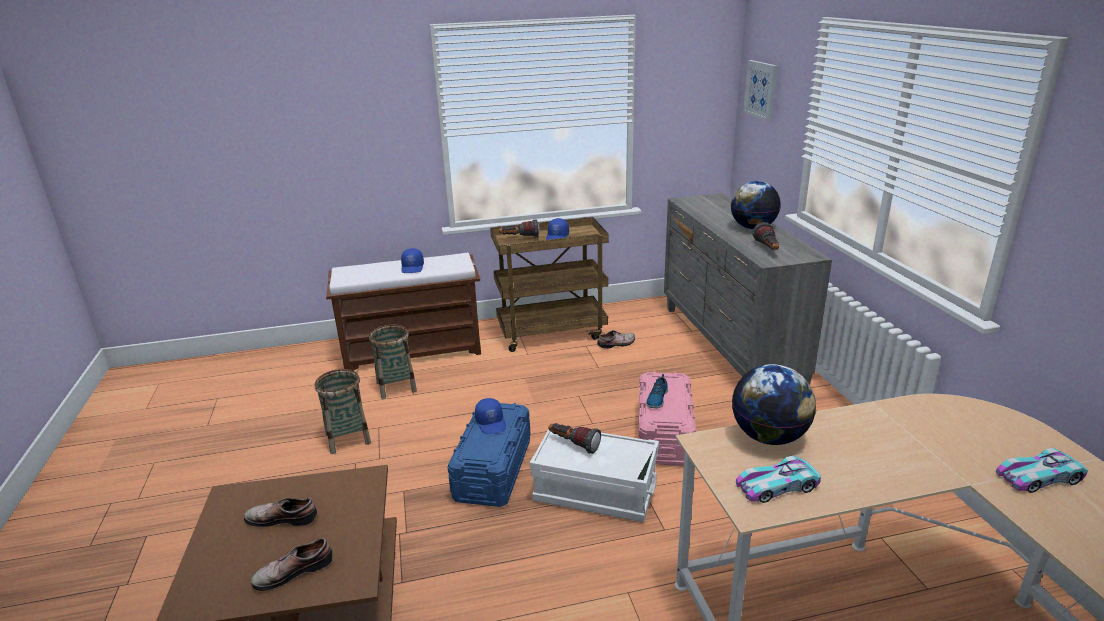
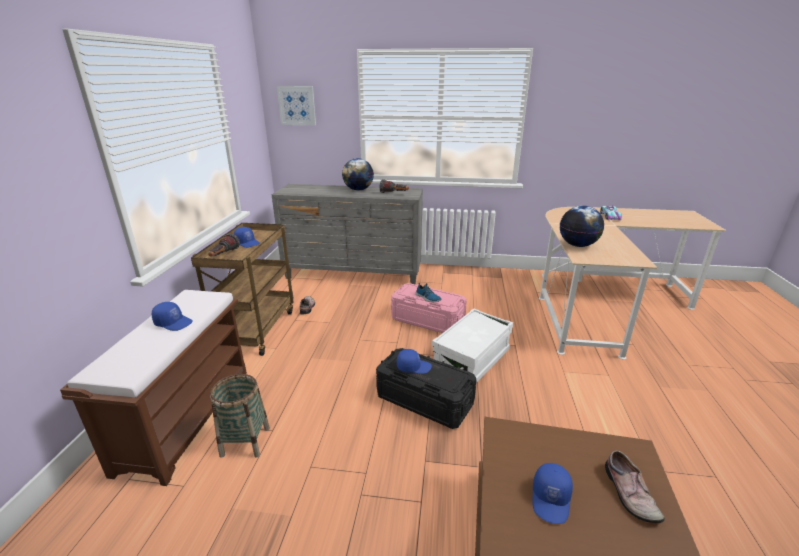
camera: 70 degrees left, 0 degrees up
shoe [244,498,317,527] -> blue cap [532,463,573,524]
basket [315,369,371,454] -> none
blue storage box [447,403,531,507] -> black storage box [376,348,477,429]
flashlight [548,423,601,454] -> none
toy car [736,455,821,503] -> none

